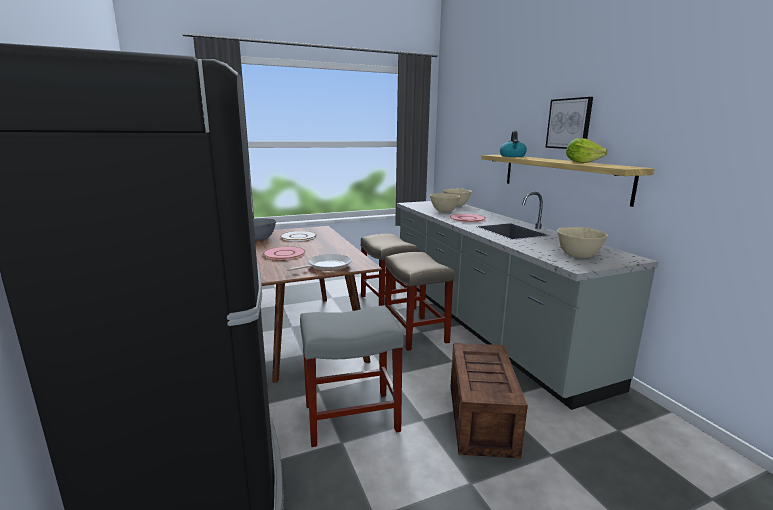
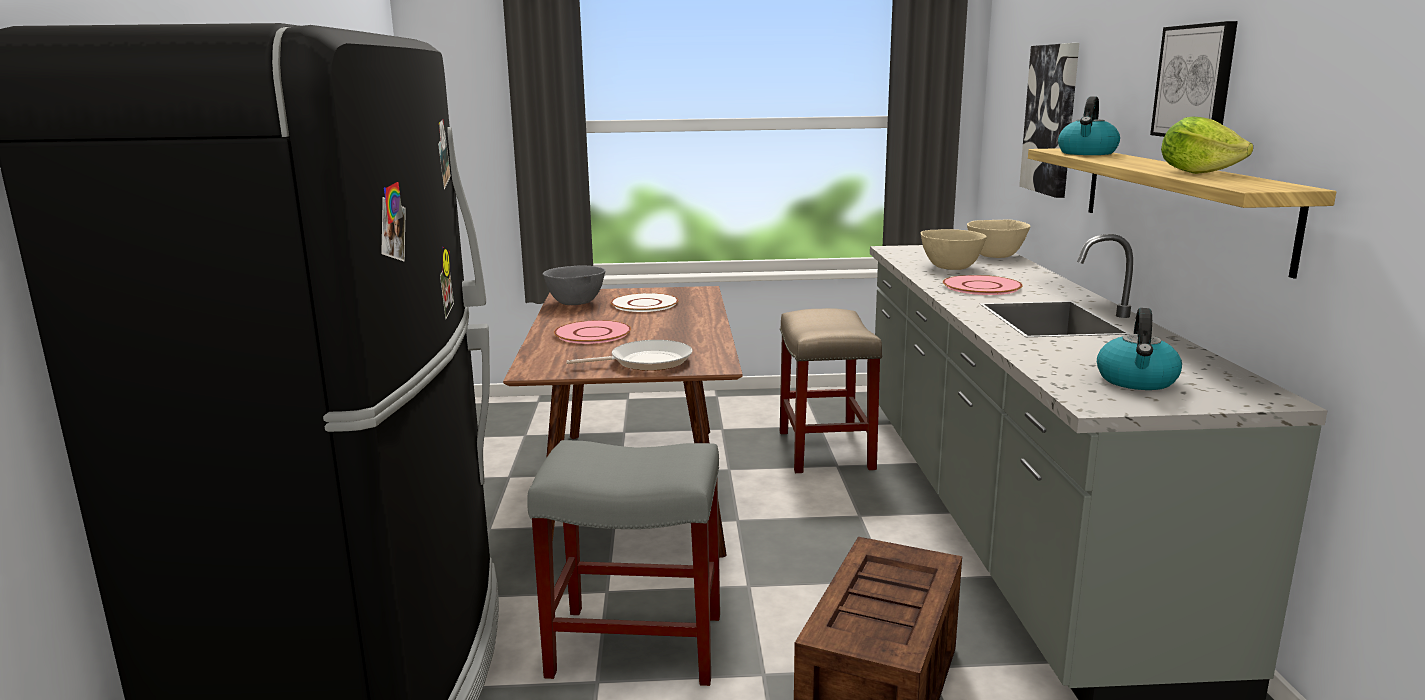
camera: 20 degrees right, 0 degrees up
beige stool [385,252,454,351] -> none
beige bowl [557,227,608,258] -> kettle [1097,308,1182,390]
none -> picture [1019,43,1079,198]

